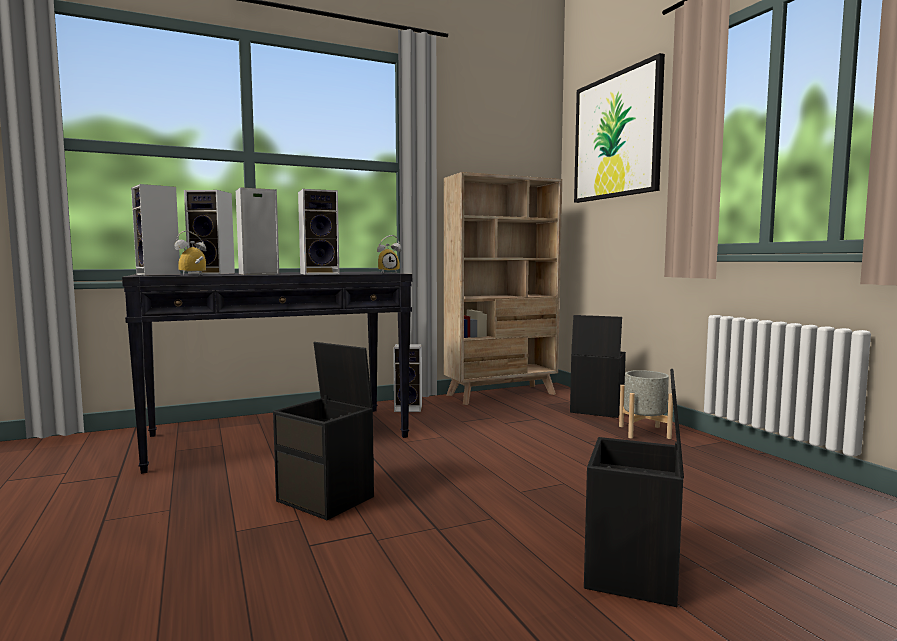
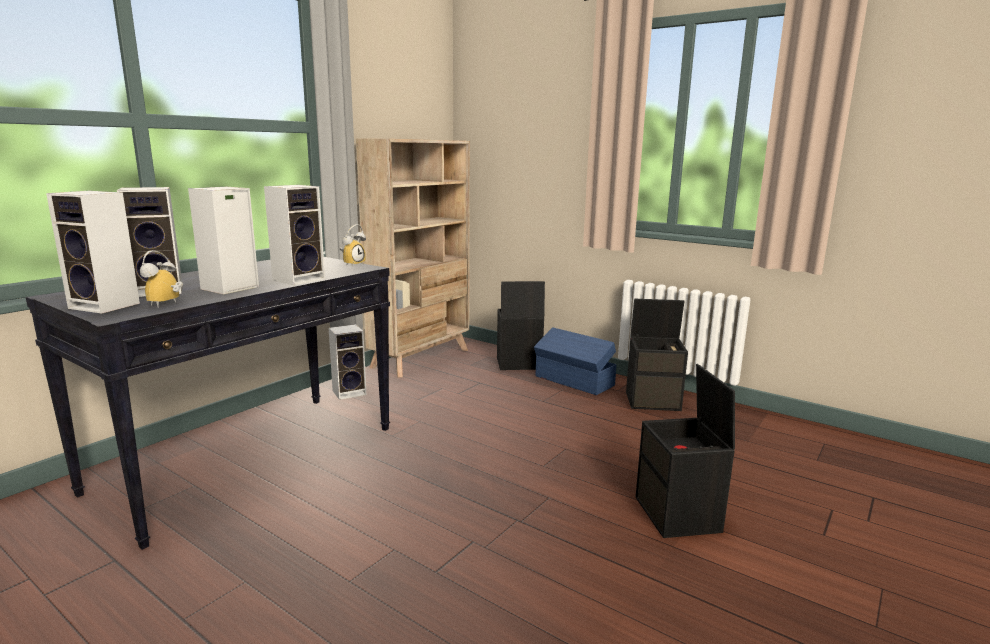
camera: 30 degrees left, 10 degrees up
black storage box [273,342,374,520] -> black storage box moved to [626,299,688,411]
picture [574,53,665,203] -> none
grey planter [619,370,673,439] -> blue storage box [534,327,617,395]

